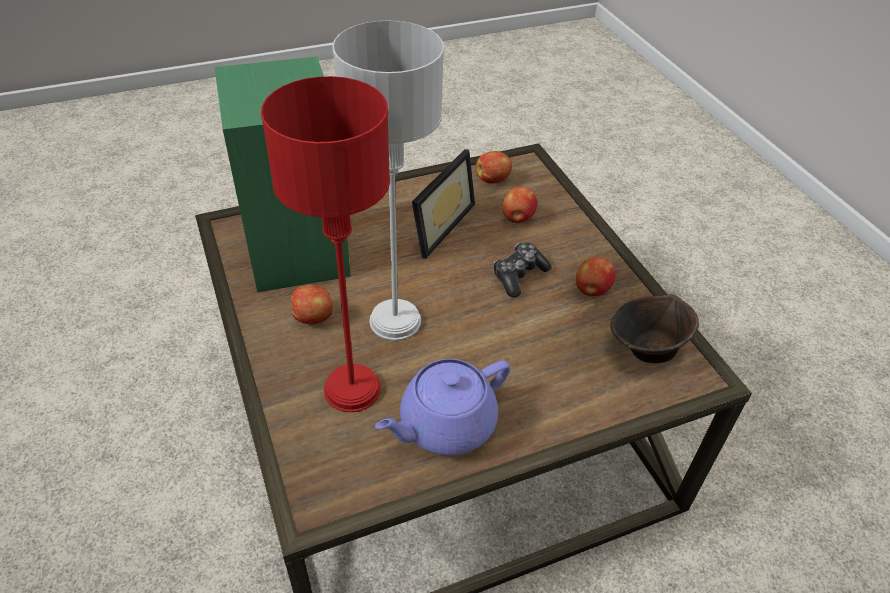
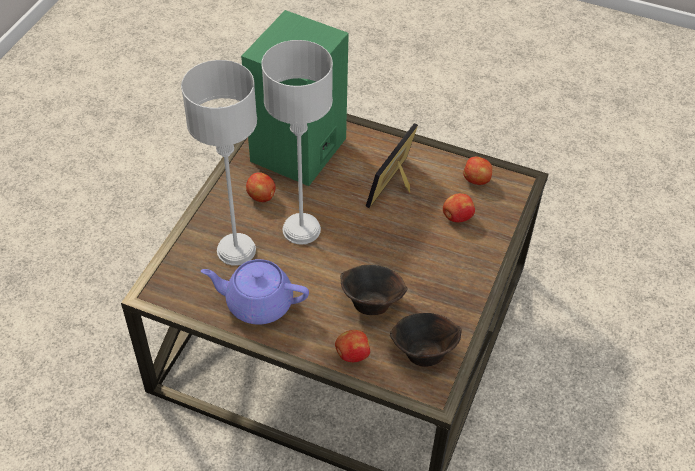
camera: 45 degrees right, 5 degrees up
red table lamp [261,76,390,412] -> grey table lamp [181,60,257,266]
picture frame [412,149,475,259] -> picture frame turned 135 degrees clockwise [366,123,418,208]
game controller [493,243,552,297] -> none
apple [576,257,616,296] -> apple moved to [335,330,370,362]
none -> brown bowl [340,265,408,315]

